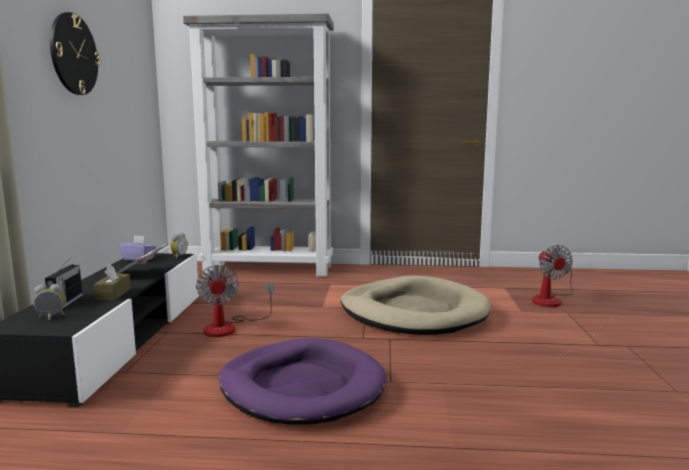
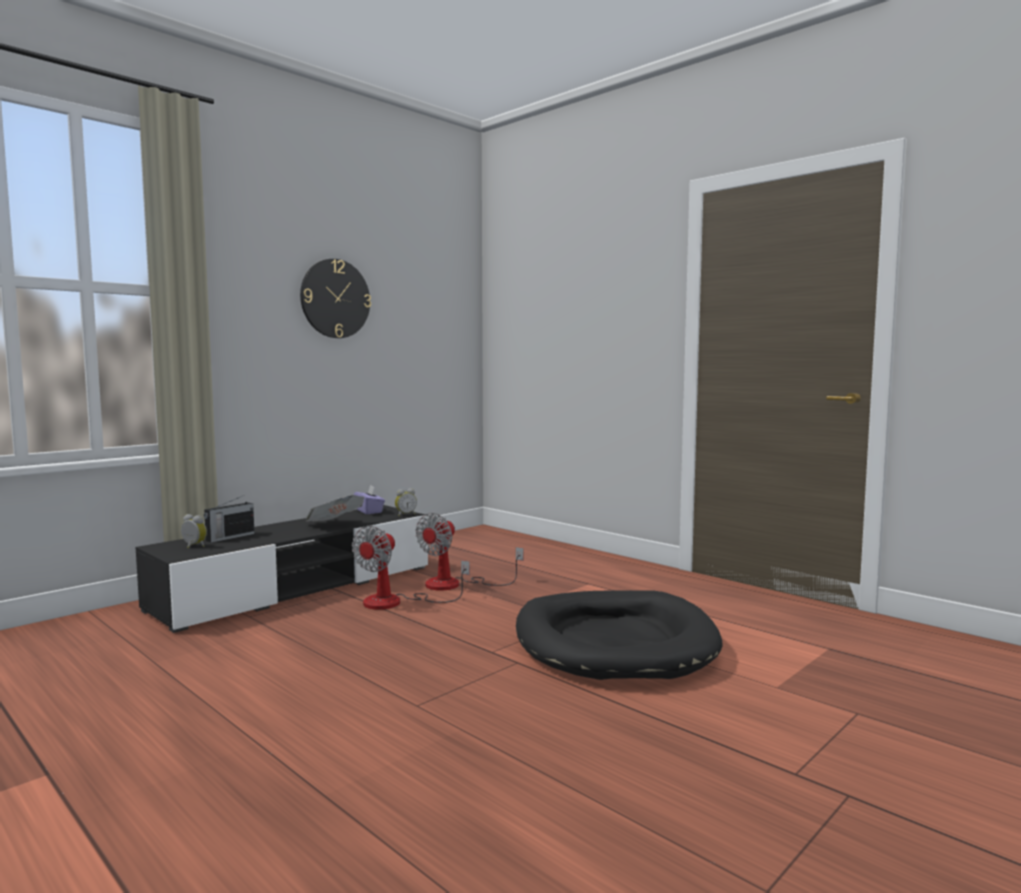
camera: 40 degrees right, 5 degrees down
brown tissue box [94,263,131,300] -> none
grey bookcase [183,14,334,277] -> none
purple dog bed [219,338,387,425] -> none
beige dog bed [341,275,491,335] -> black dog bed [516,590,722,680]
fan [532,245,573,307] -> fan moved to [416,513,524,591]

